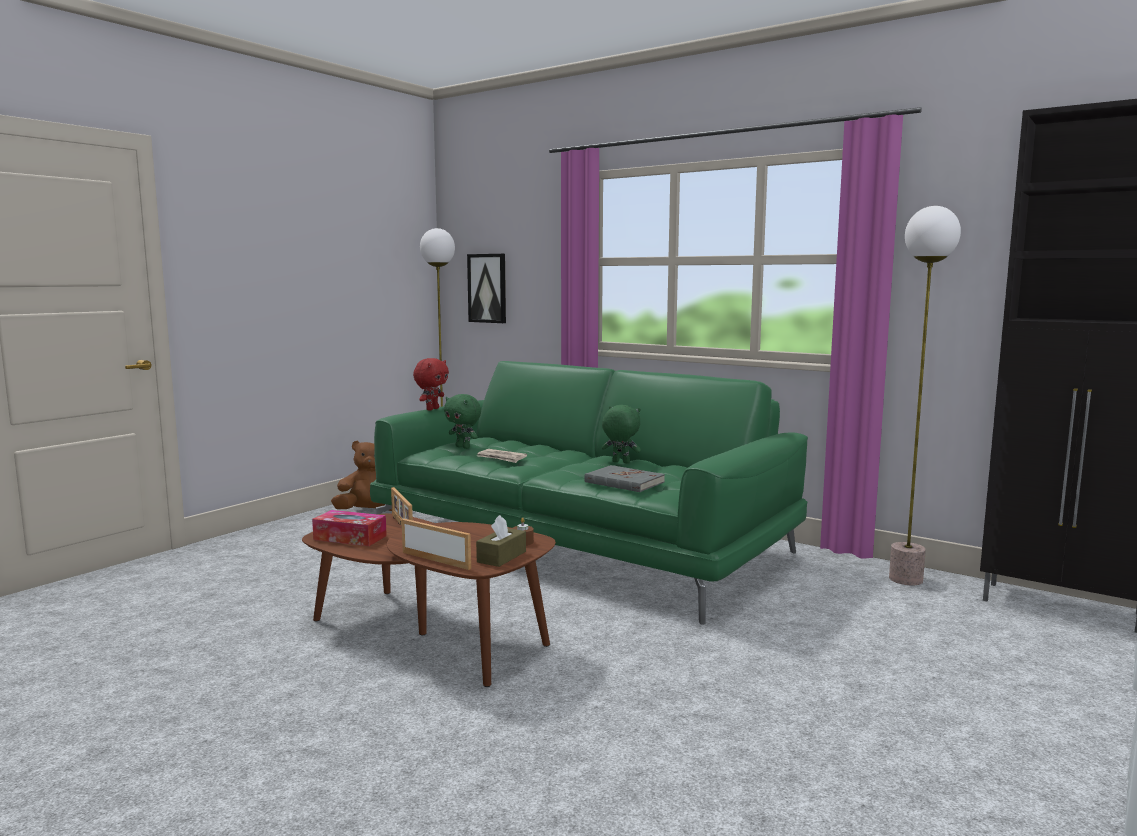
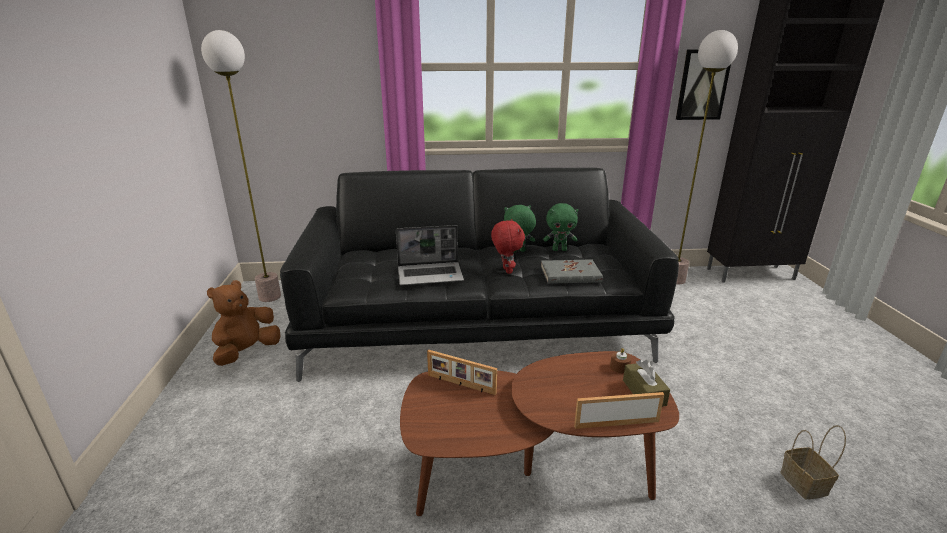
camera: 40 degrees left, 15 degrees up
tissue box [312,510,387,546] -> none
green sofa [370,361,808,624] -> black sofa [280,168,679,382]
red plush toy [413,358,449,410] -> red plush toy moved to [491,219,525,274]
green plush toy [444,394,481,449] -> green plush toy moved to [543,203,578,251]
picture [467,254,506,323] -> picture moved to [676,49,731,120]
newspaper [477,449,527,463] -> laptop [396,225,464,285]
none -> basket [780,425,846,499]

